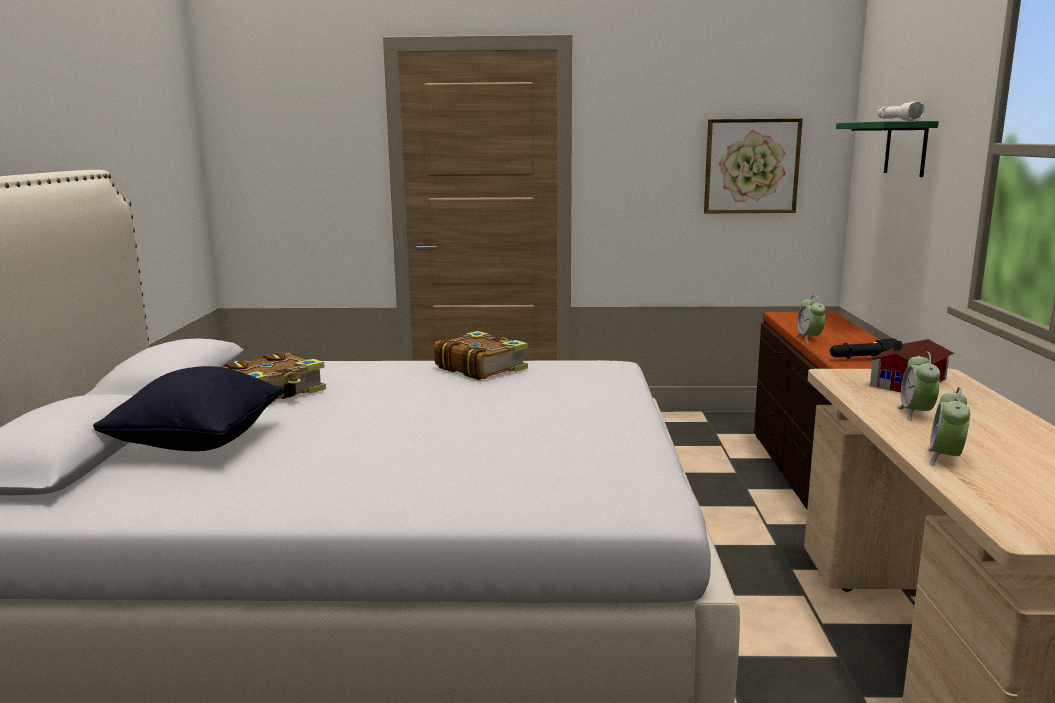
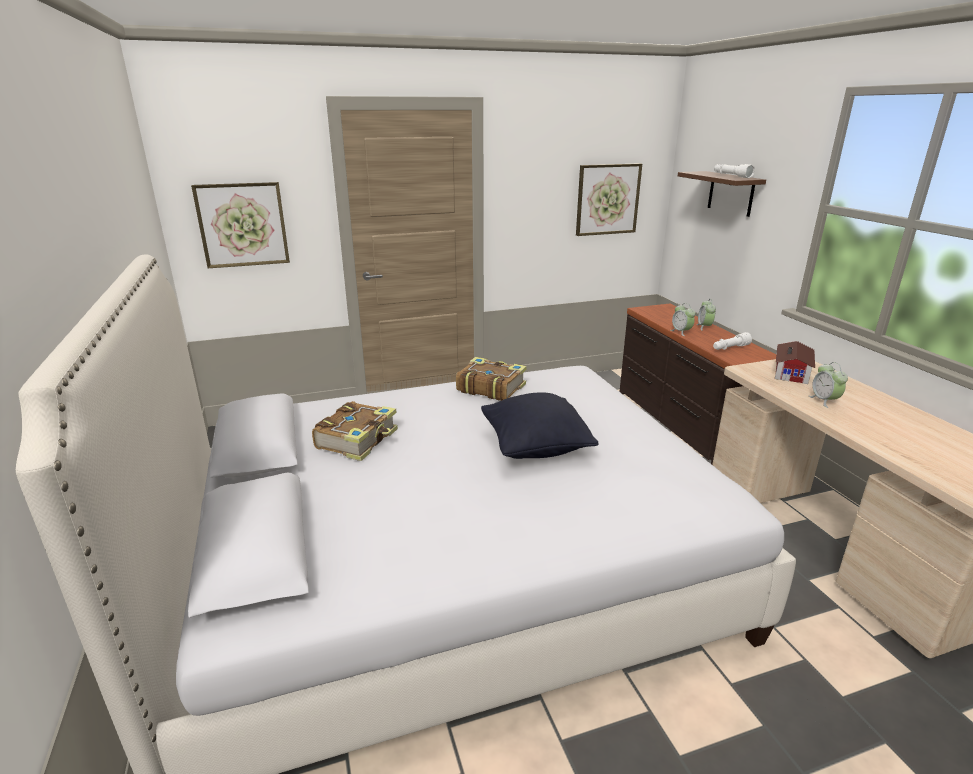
camera: 20 degrees left, 10 degrees up
black pillow [93,366,284,451] -> black pillow moved to [481,392,599,459]
black flashlight [830,339,898,359] -> white flashlight [713,332,752,350]
green shelf [836,121,939,177] -> brown shelf [678,171,766,217]
alarm clock [928,387,970,466] -> alarm clock moved to [697,299,716,331]
none -> picture [191,182,290,268]

